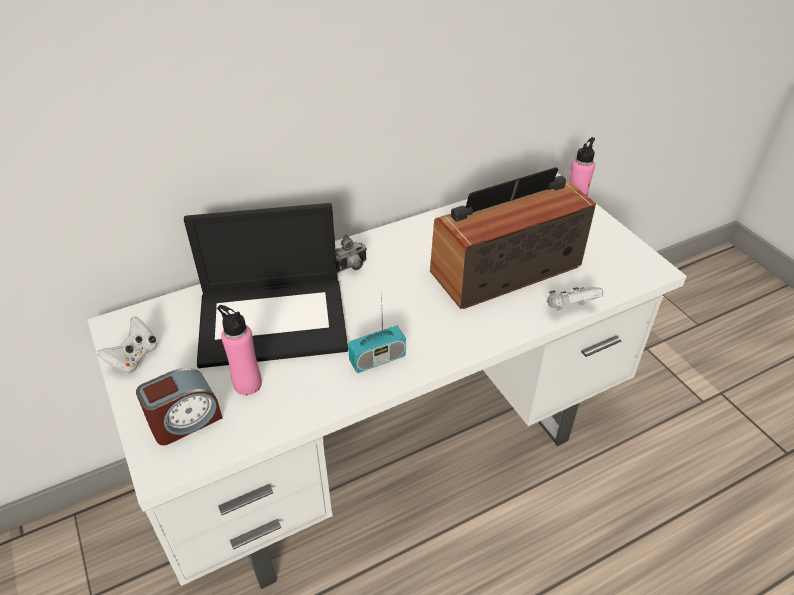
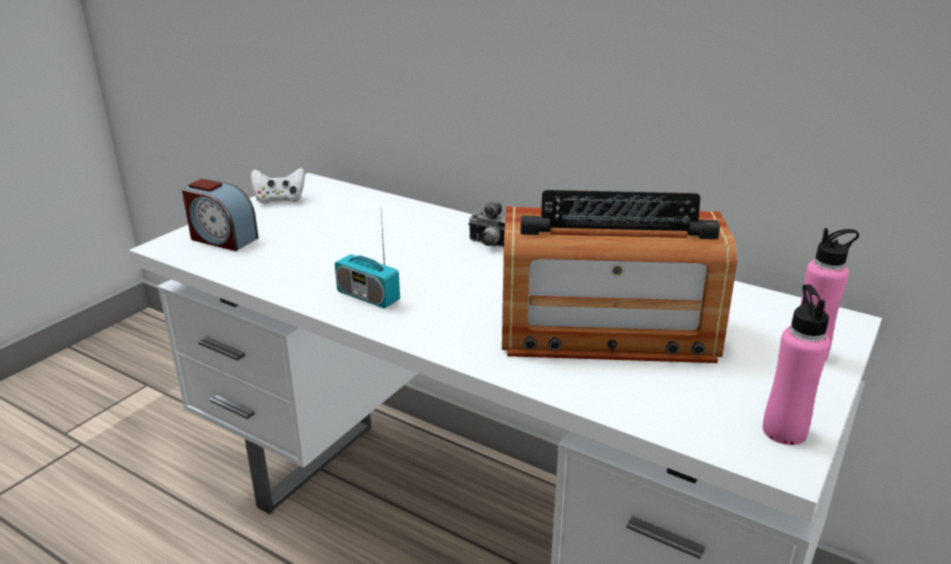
camera: 60 degrees right, 15 degrees down
laptop [184,203,348,368] -> none
pink bottle [217,305,262,395] -> pink bottle moved to [763,284,830,445]
radio [430,167,596,309] -> radio turned 150 degrees clockwise [502,190,737,363]
white game controller [547,287,603,310] -> none

